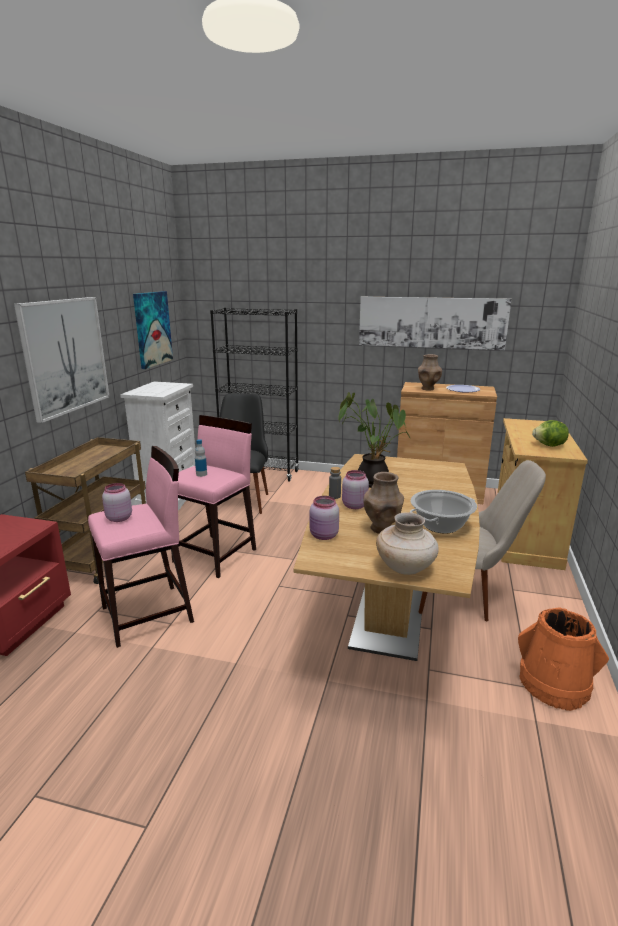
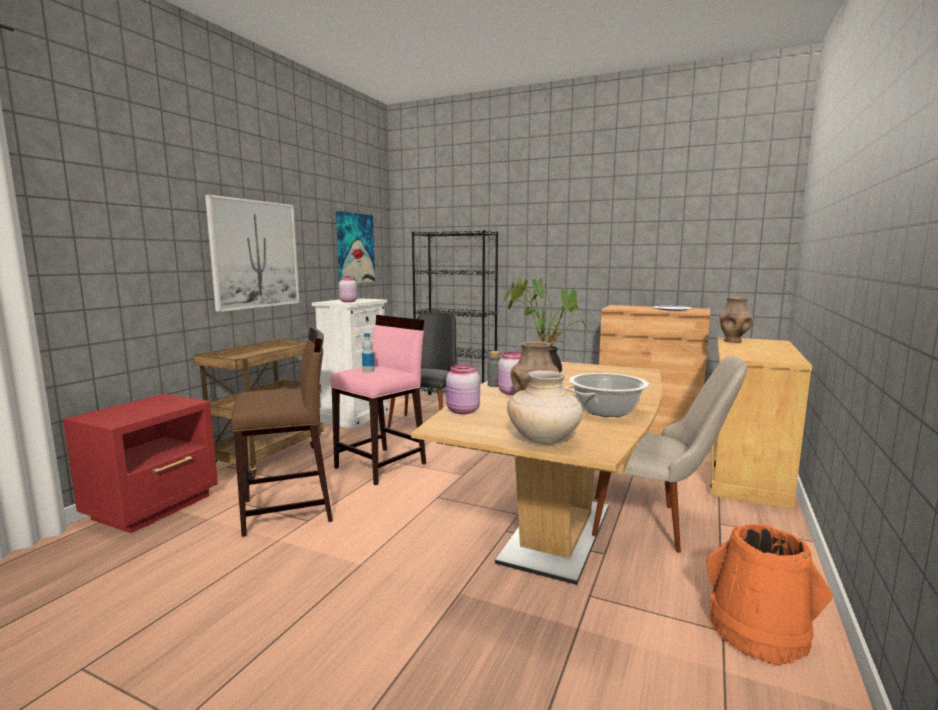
camera: 10 degrees right, 10 degrees down
pink stool [88,446,194,648] -> brown stool [231,327,333,537]
pink jar [102,483,132,522] -> pink jar moved to [339,278,357,302]
picture [359,297,512,350] -> none
brown vase [418,354,442,391] -> brown vase moved to [719,297,753,343]
lettuce [532,420,569,447] -> none

